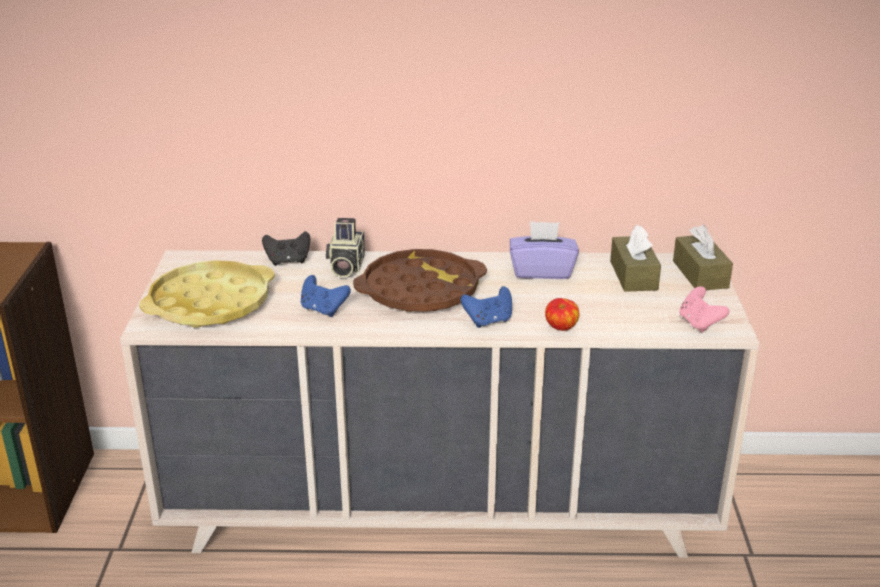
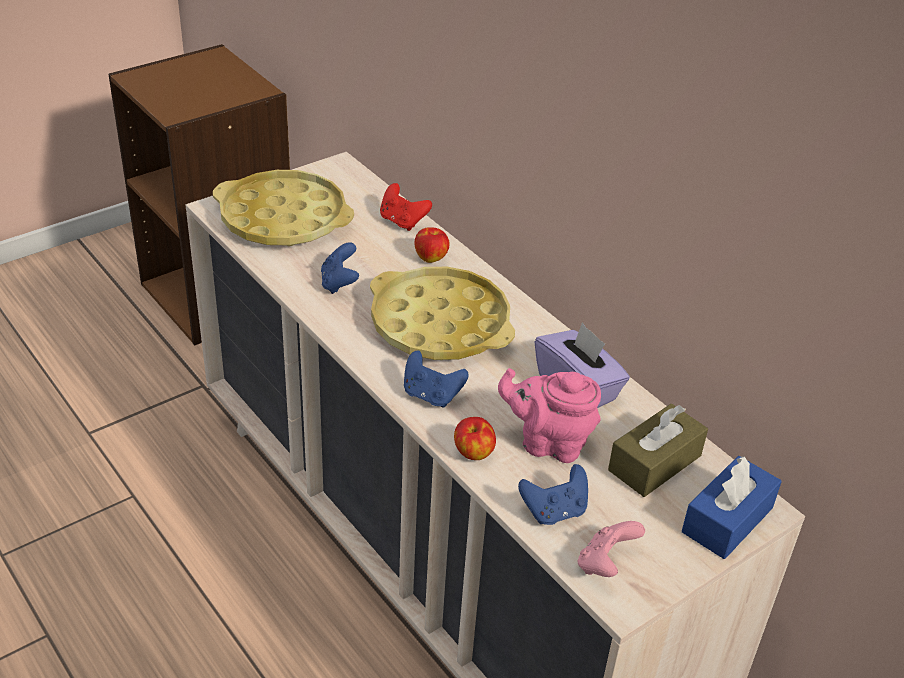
camera: 50 degrees right, 10 degrees up
black game controller [262,231,310,266] -> red game controller [380,183,432,231]
camera [326,218,365,278] -> apple [414,227,449,263]
brown tray [353,249,487,312] -> yellow tray [370,267,515,360]
brown tissue box [673,225,733,290] -> blue tissue box [682,456,782,559]
none -> pink teapot [498,368,601,463]
none -> blue game controller [518,464,588,525]

